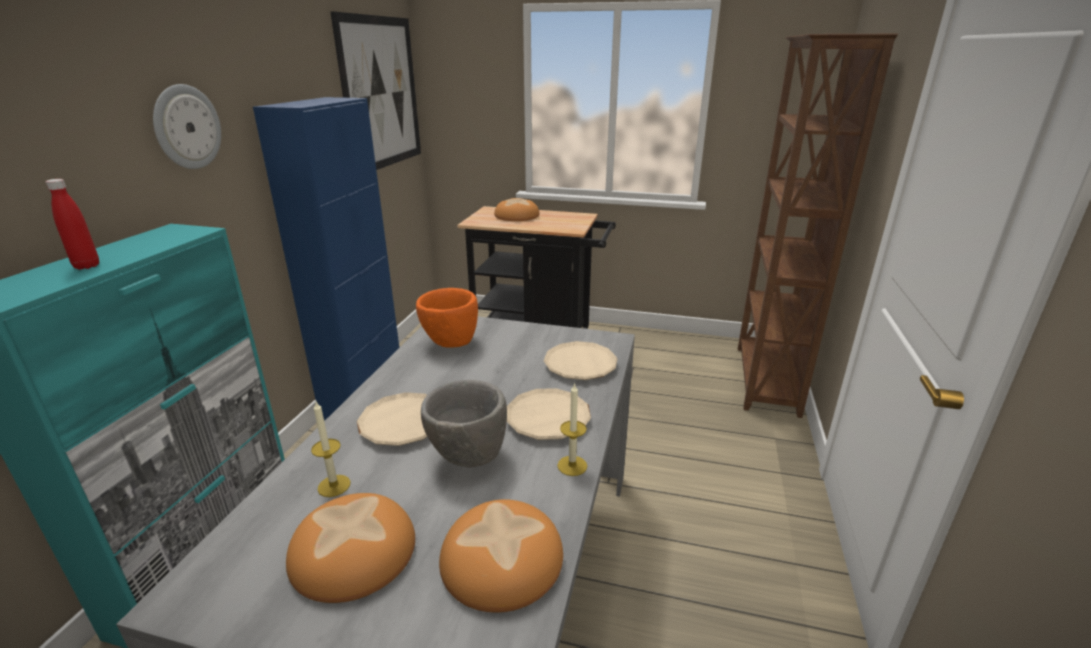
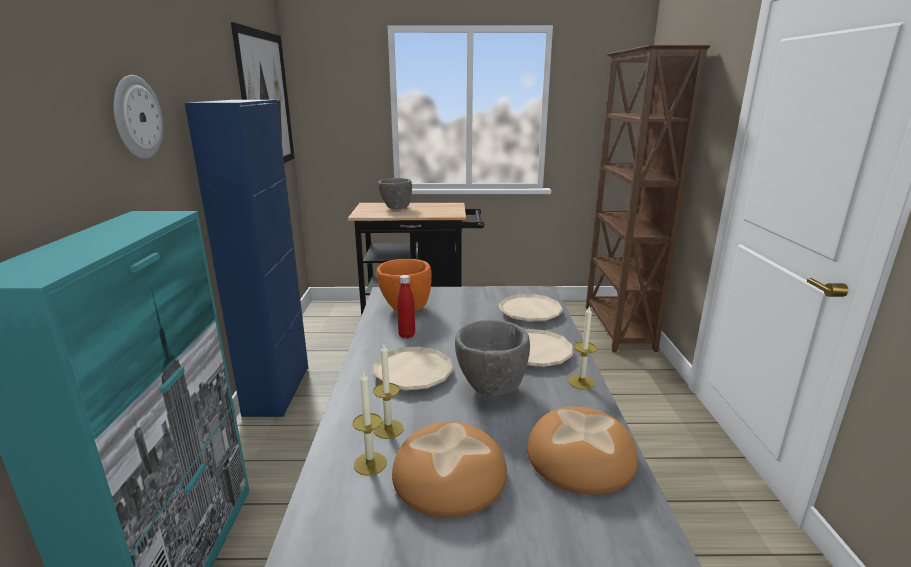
camera: 15 degrees left, 5 degrees down
red bottle [45,179,99,270] -> red bottle moved to [397,275,415,338]
bread [494,198,540,221] -> grey bowl [378,178,412,209]
none -> candle [353,371,387,476]

